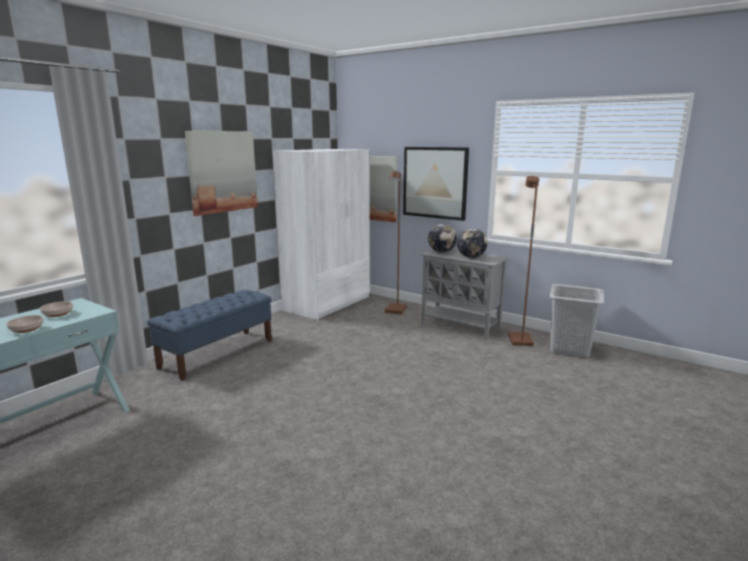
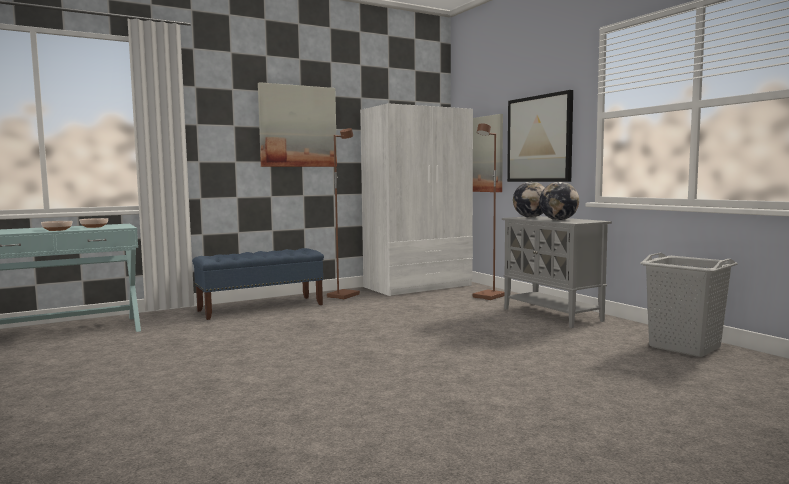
camera: 25 degrees right, 10 degrees down
brown floor lamp [508,176,539,346] -> brown floor lamp moved to [327,128,360,299]

